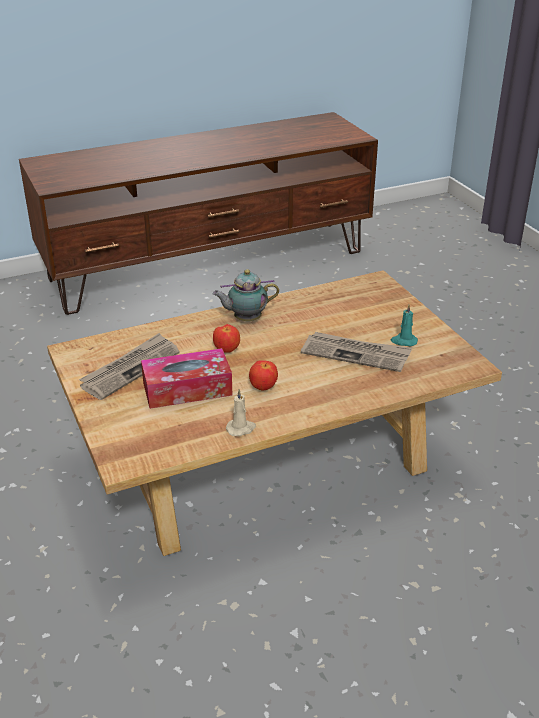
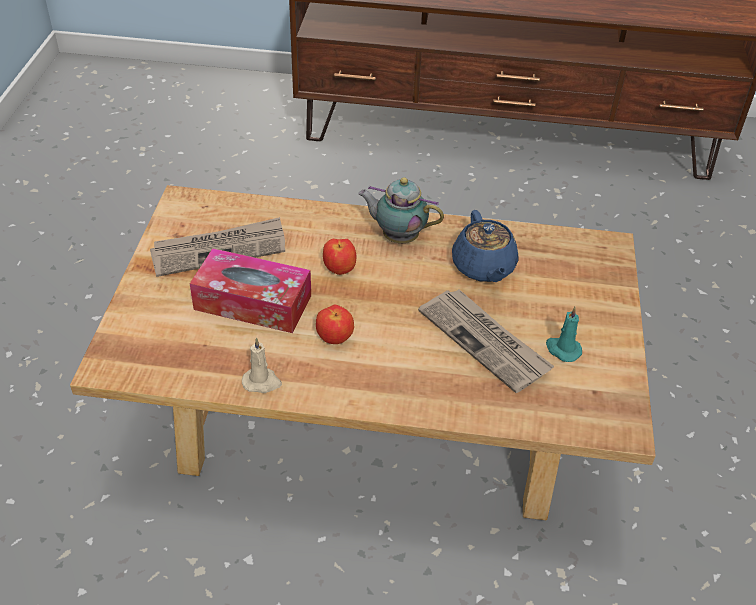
camera: 30 degrees right, 10 degrees up
none -> blue teapot [452,210,519,282]

